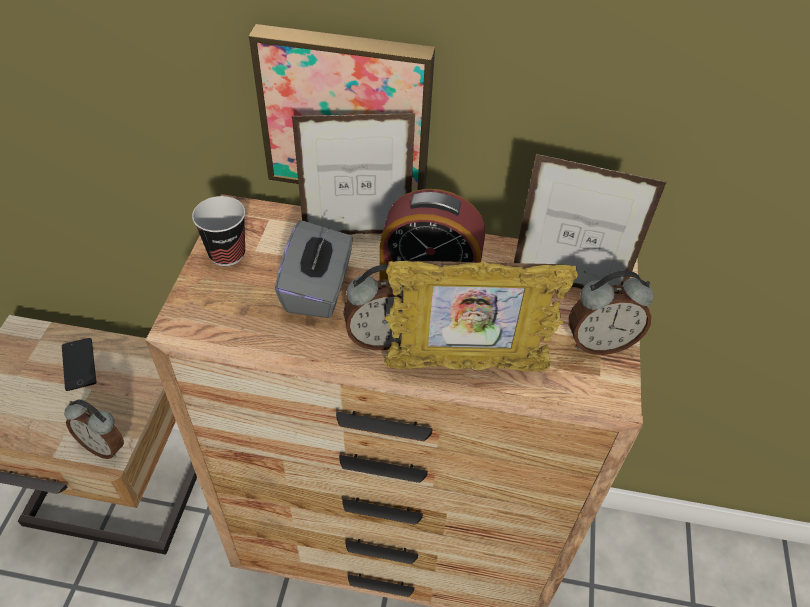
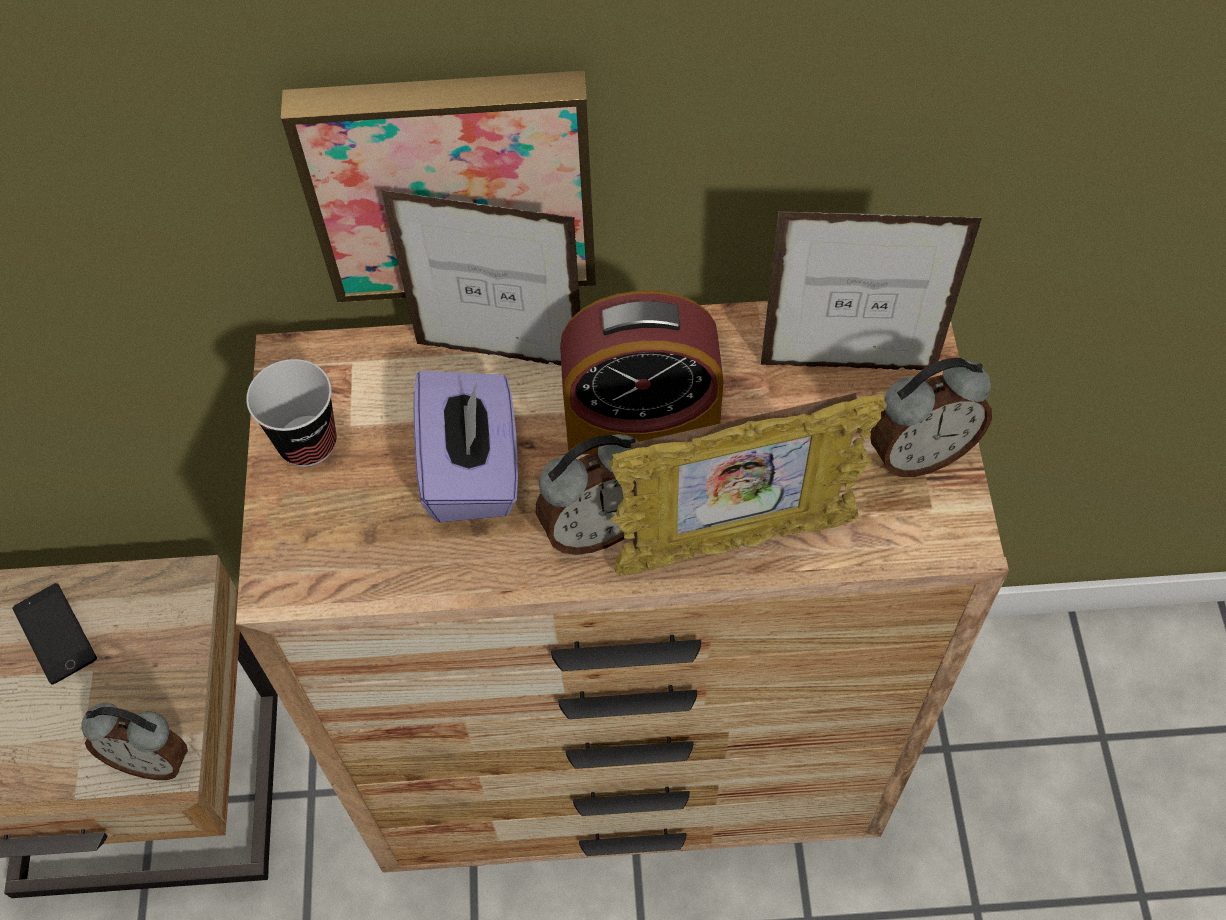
camera: 10 degrees left, 10 degrees up
grey tissue box [275,220,353,318] -> purple tissue box [414,371,518,523]
picture frame [291,113,415,235] -> picture frame turned 150 degrees counterclockwise [381,190,580,366]

